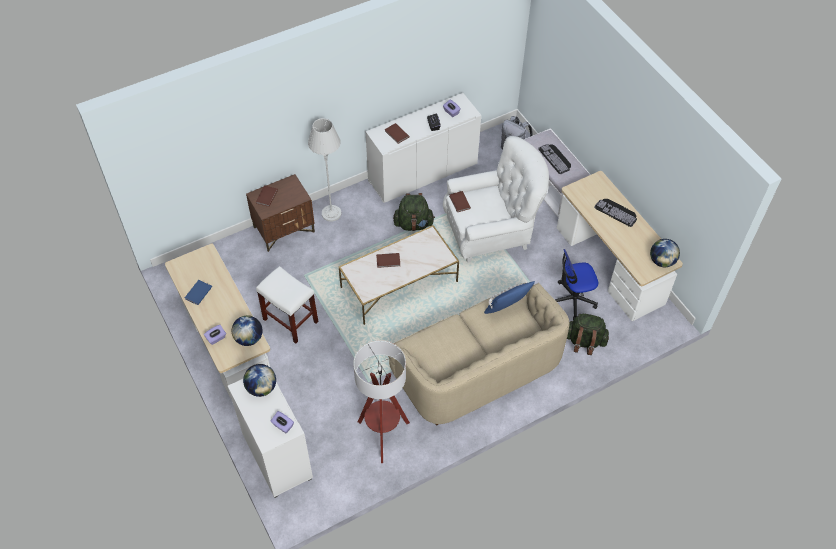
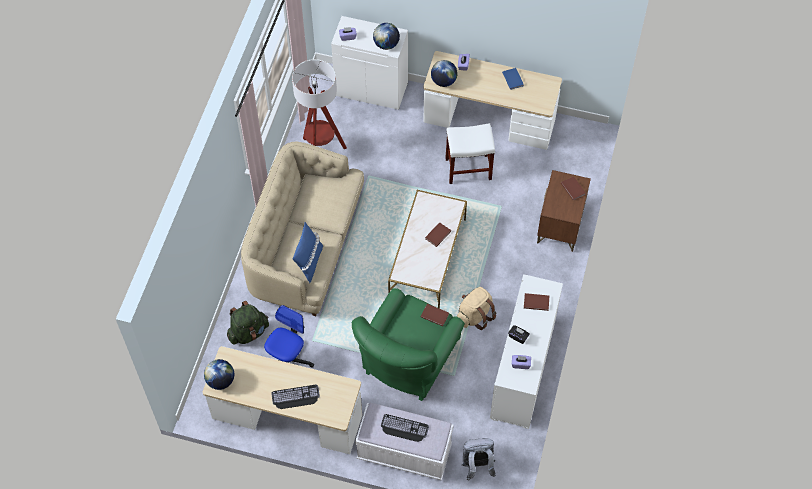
camera: 135 degrees right, 5 degrees up
grey floor lamp [308,118,341,222] -> none
green backpack [393,193,435,231] -> beige backpack [457,287,496,330]
white armchair [443,136,549,263] -> green armchair [352,288,465,401]

